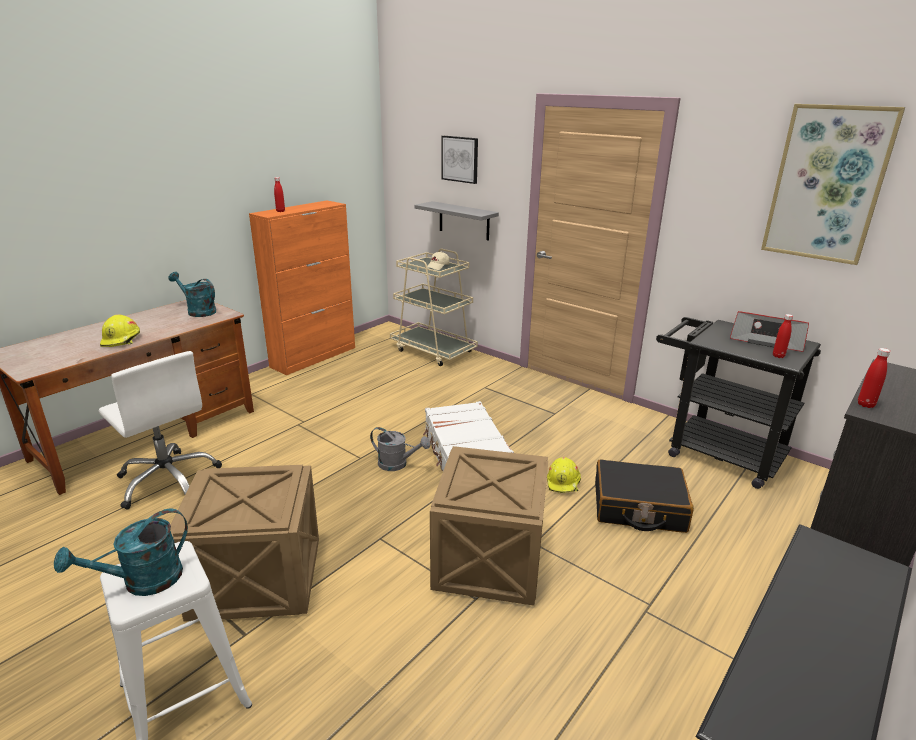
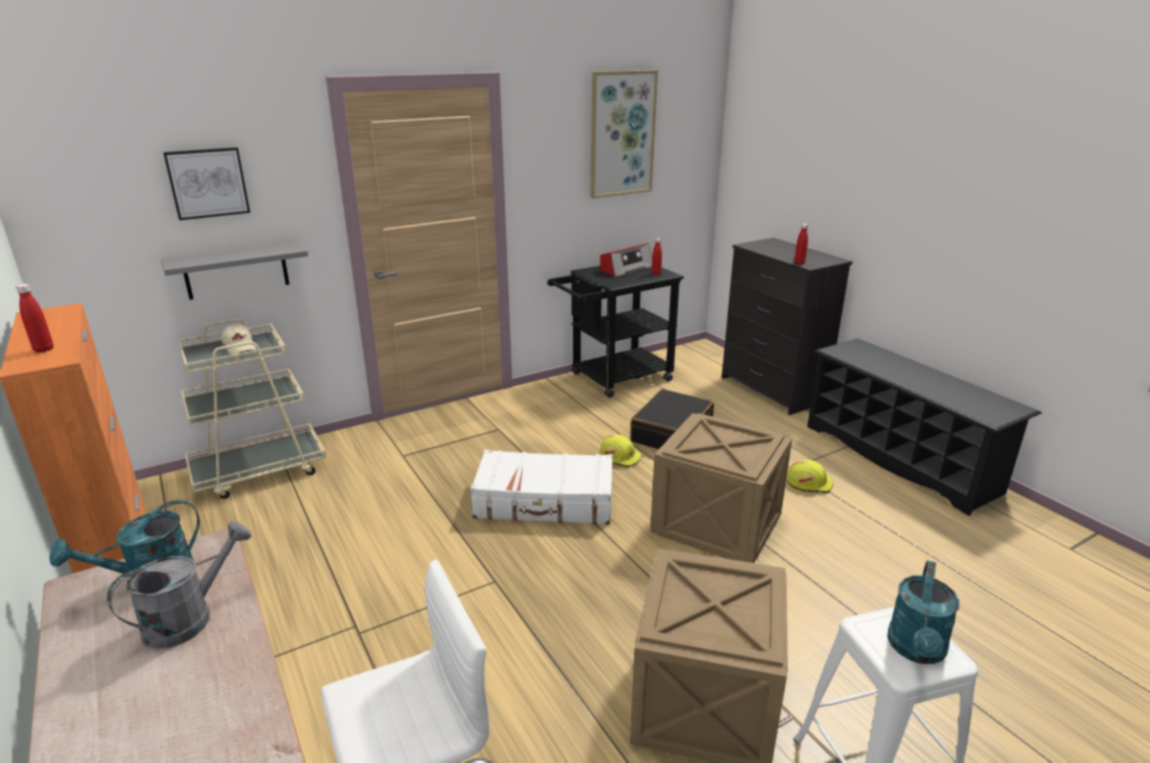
camera: 70 degrees left, 0 degrees up
turquoise watering can [54,509,188,596] -> turquoise watering can turned 45 degrees clockwise [887,560,959,664]
yellow hard hat [100,314,140,347] -> yellow hard hat moved to [787,459,834,493]
grey watering can [370,427,430,471] -> grey watering can moved to [107,521,252,649]

